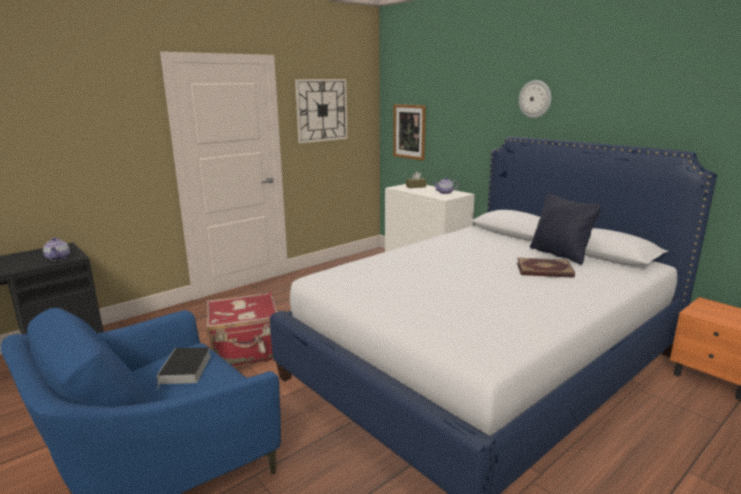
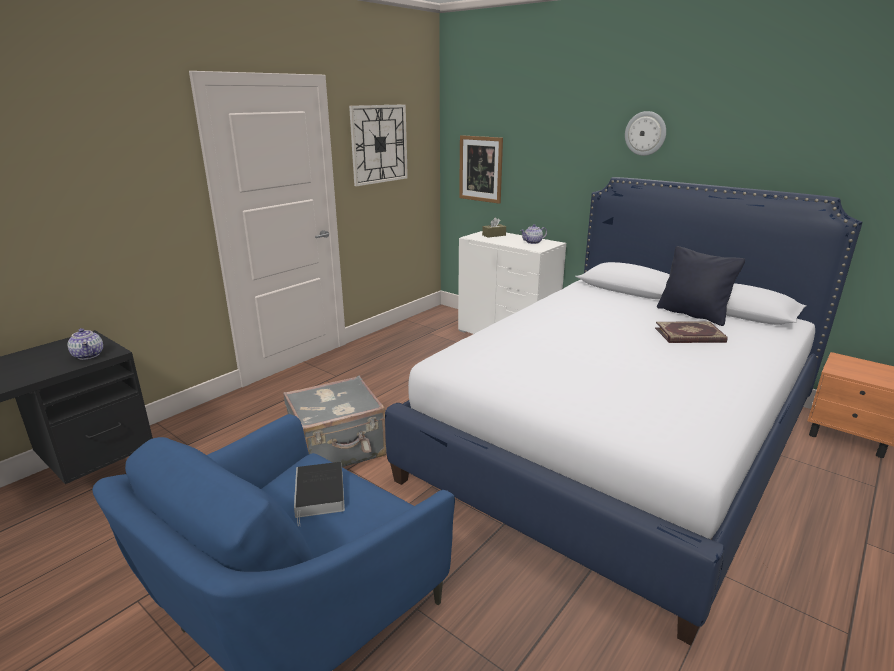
camera: 10 degrees left, 5 degrees up
red suitcase [206,292,277,366] -> grey suitcase [283,375,386,467]

